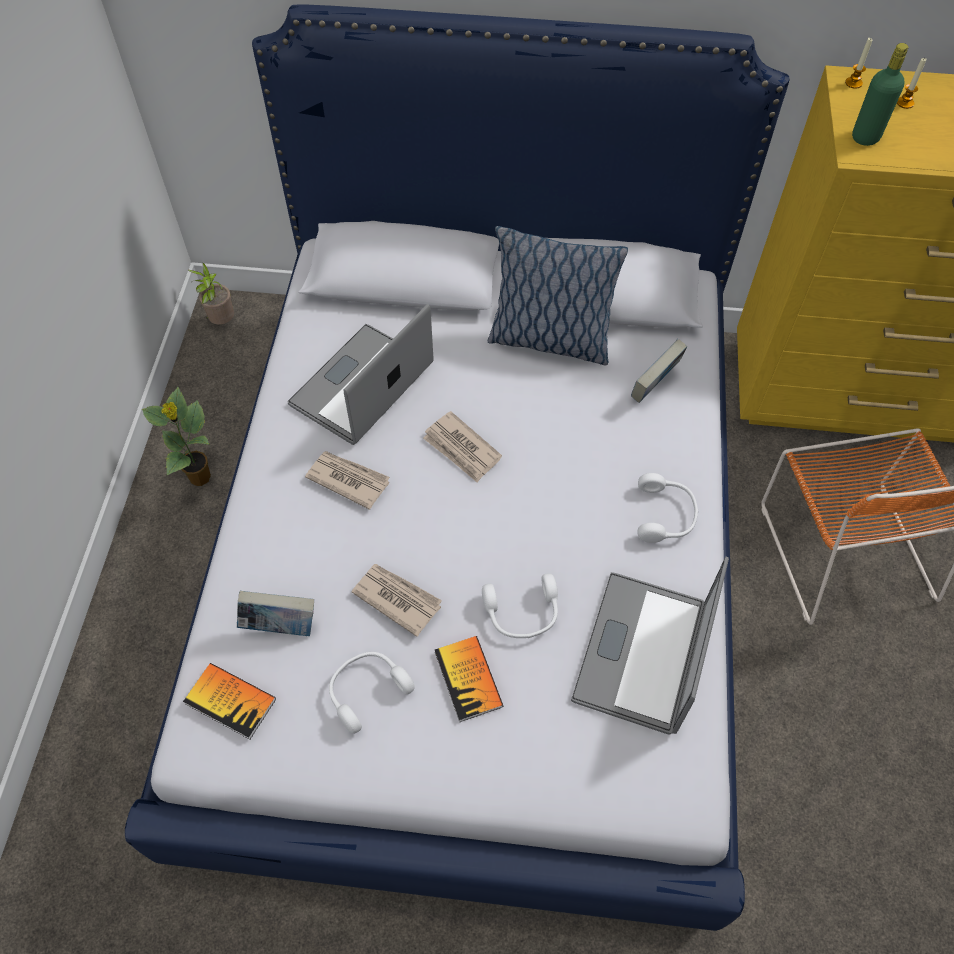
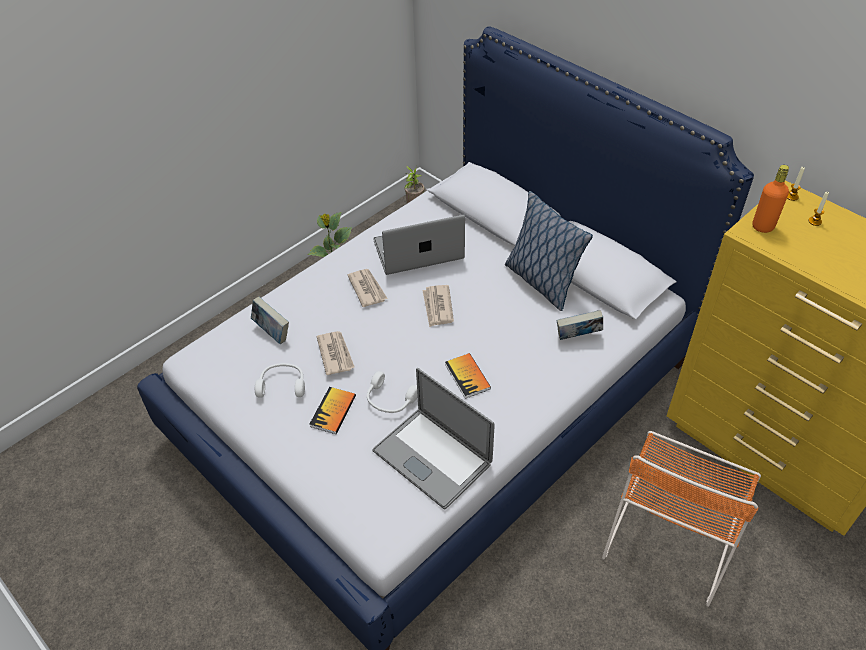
camera: 40 degrees right, 10 degrees down
book [183,663,276,739] -> book moved to [445,353,491,399]
laptop [571,556,729,735] -> laptop turned 105 degrees counterclockwise [372,368,495,510]
white headphones [637,473,698,543] -> none
green bottle [852,43,908,146] -> orange bottle [752,165,789,233]

